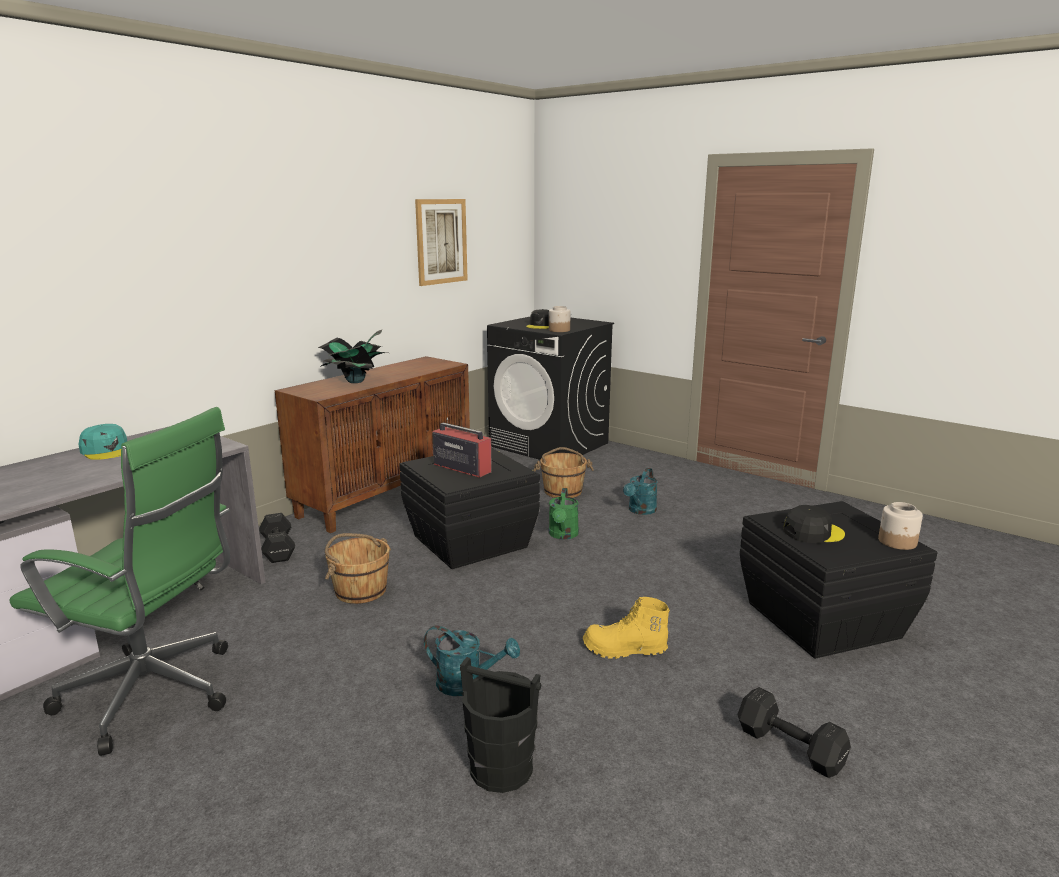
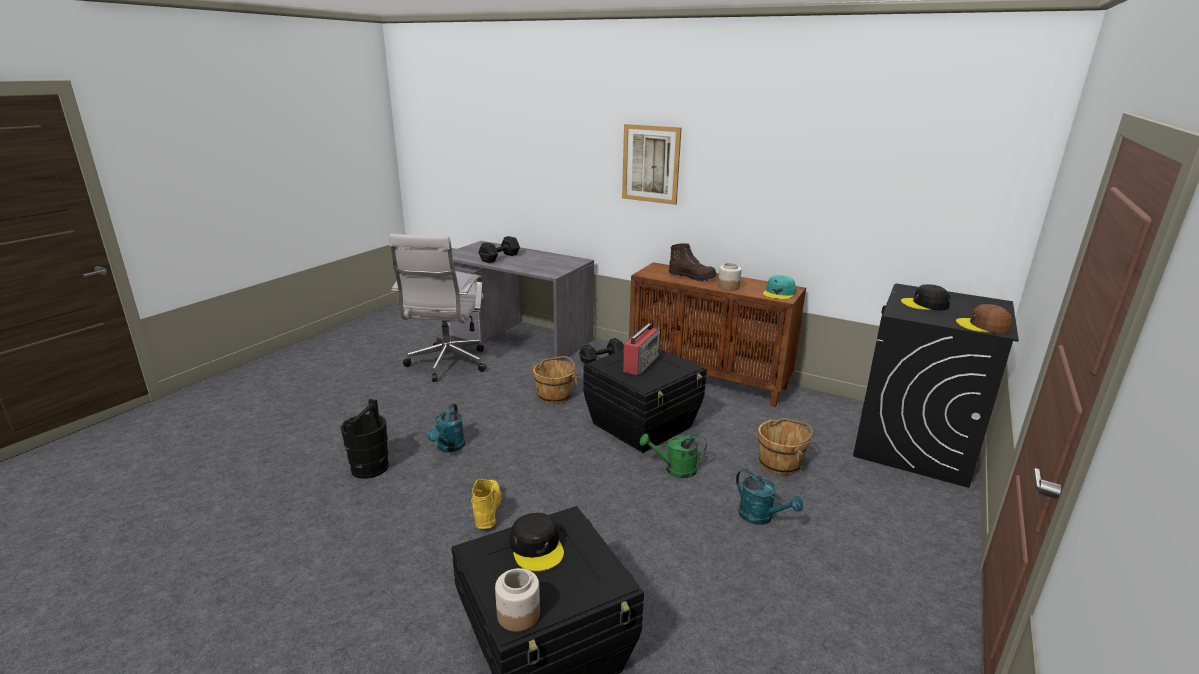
camera: 80 degrees right, 5 degrees up
green office chair [10,407,230,756] -> white office chair [389,234,486,382]
turquoise cap [79,424,127,460] -> turquoise cap moved to [763,275,796,299]
potted plant [318,330,388,383] -> brown boot [668,243,717,281]
picture [415,199,468,286] -> picture moved to [622,124,682,205]
jar [549,306,571,332] -> jar moved to [718,263,742,291]
turquoise watering can [623,468,658,515] -> turquoise watering can turned 150 degrees counterclockwise [736,469,803,525]
black dumbbell [737,687,851,778] -> black dumbbell moved to [478,236,520,263]
none -> brown cap [956,304,1012,333]

